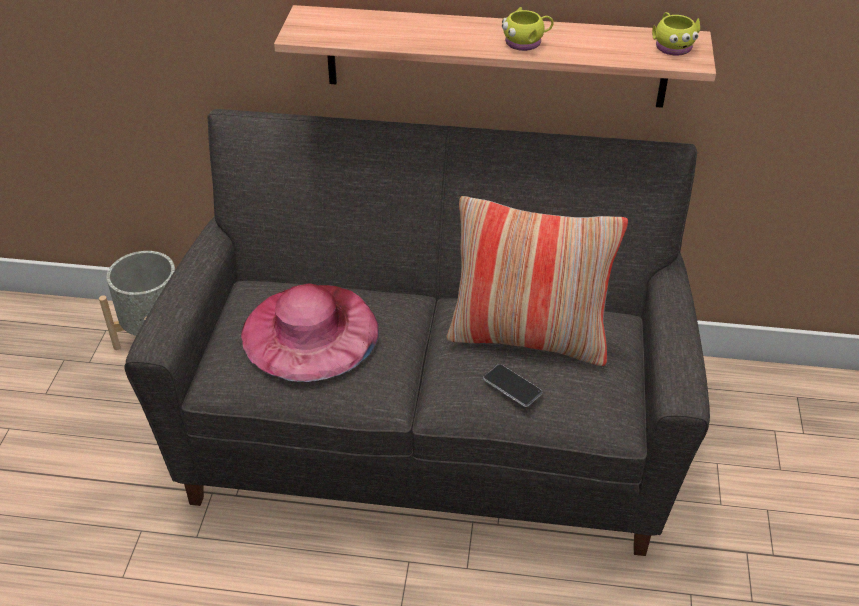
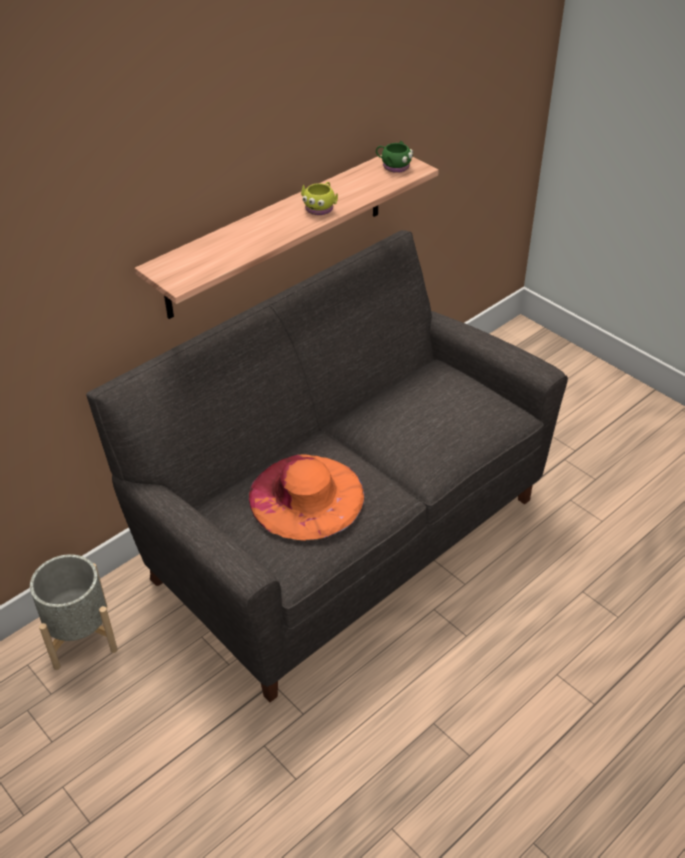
camera: 50 degrees left, 0 degrees up
pink hat [241,283,379,382] -> orange hat [249,454,364,541]
pillow [446,196,628,366] -> none
phone [483,364,542,407] -> none
yellow mug [652,12,700,56] -> green mug [376,141,413,173]

